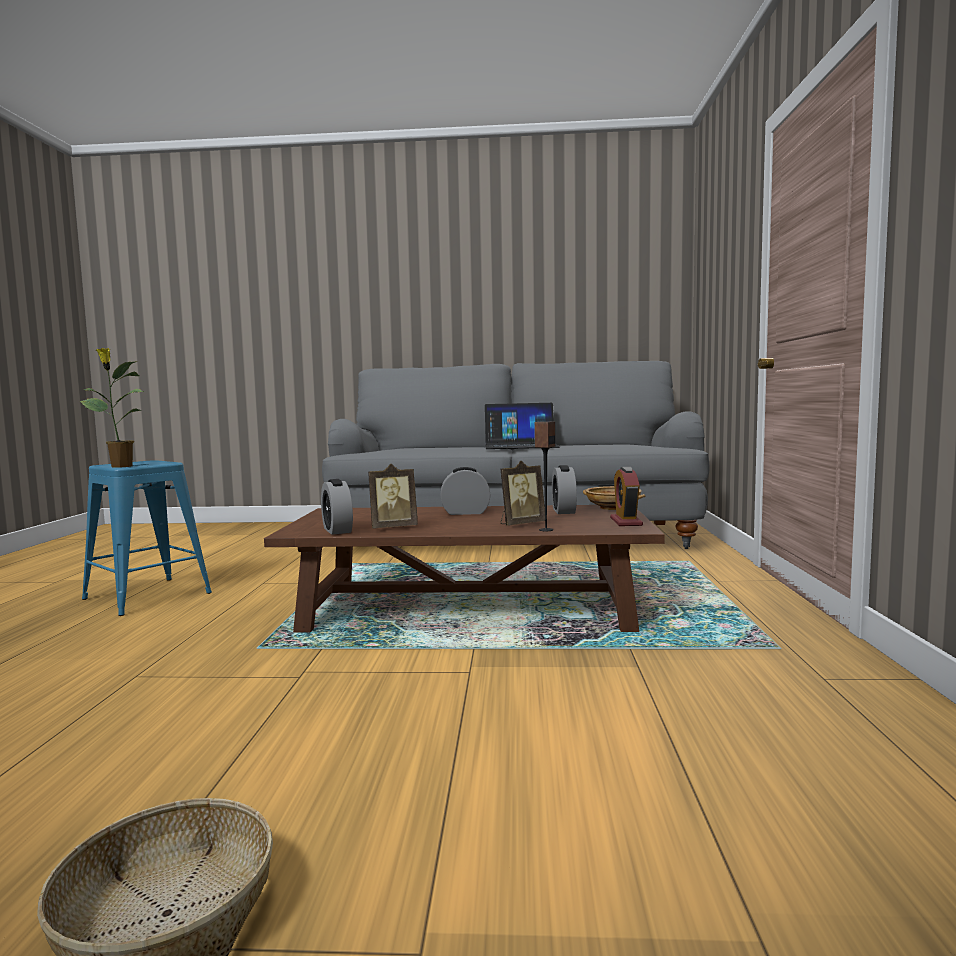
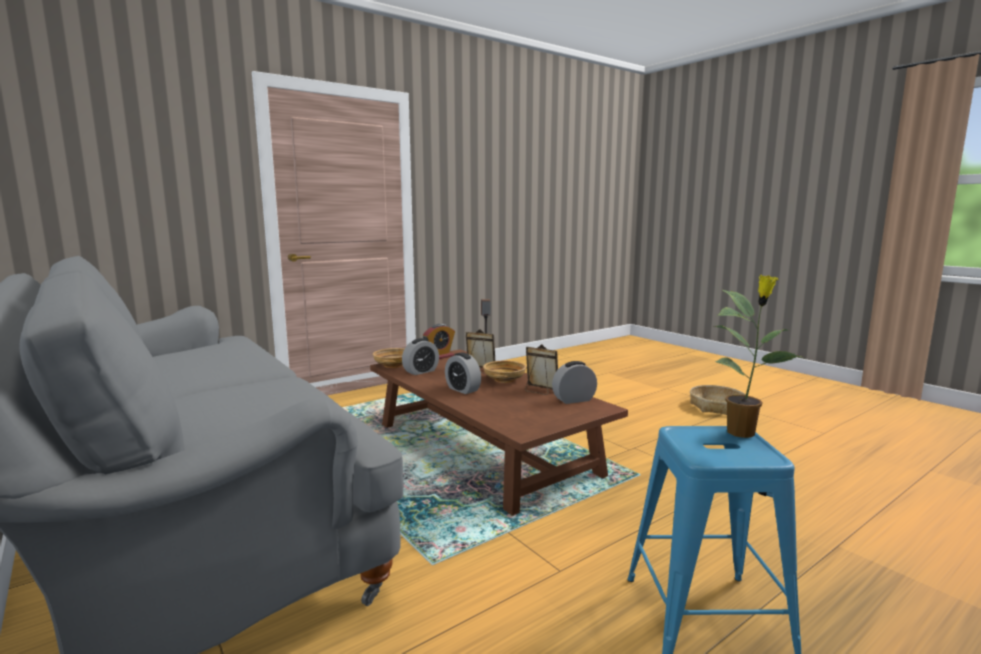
camera: 130 degrees left, 5 degrees up
alarm clock [321,479,353,535] -> alarm clock turned 135 degrees counterclockwise [552,361,597,404]
laptop [485,403,560,449] -> none
none -> beige bowl [483,361,526,383]

